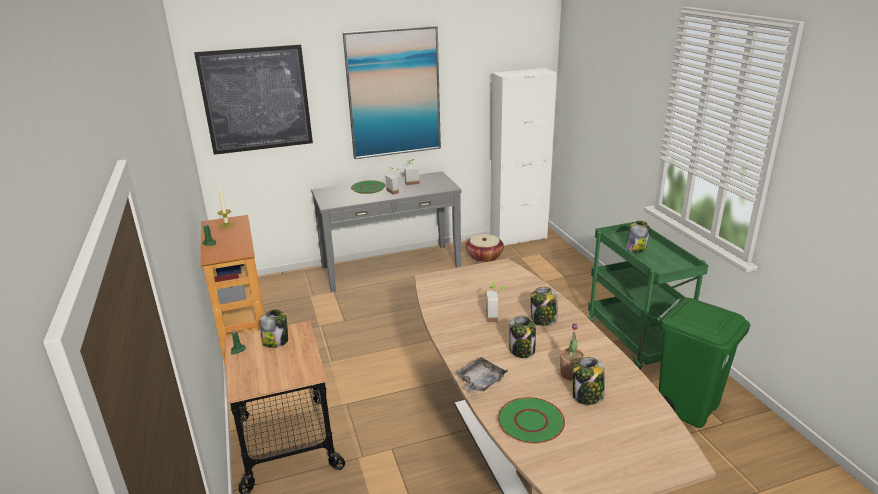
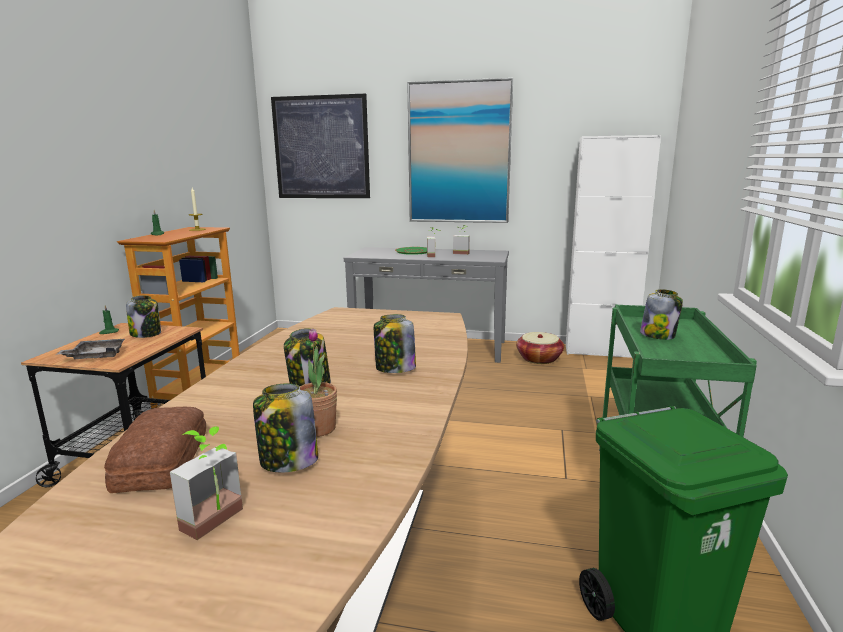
camera: 30 degrees right, 10 degrees down
grey tray [456,357,508,393] -> grey tray moved to [57,339,125,359]
potted plant [486,282,507,322] -> potted plant moved to [170,426,243,540]
green plate [498,397,565,444] -> bread [104,407,206,493]

